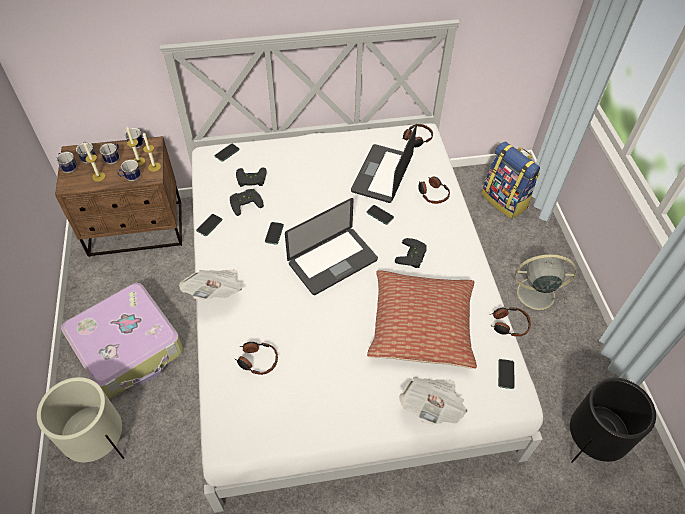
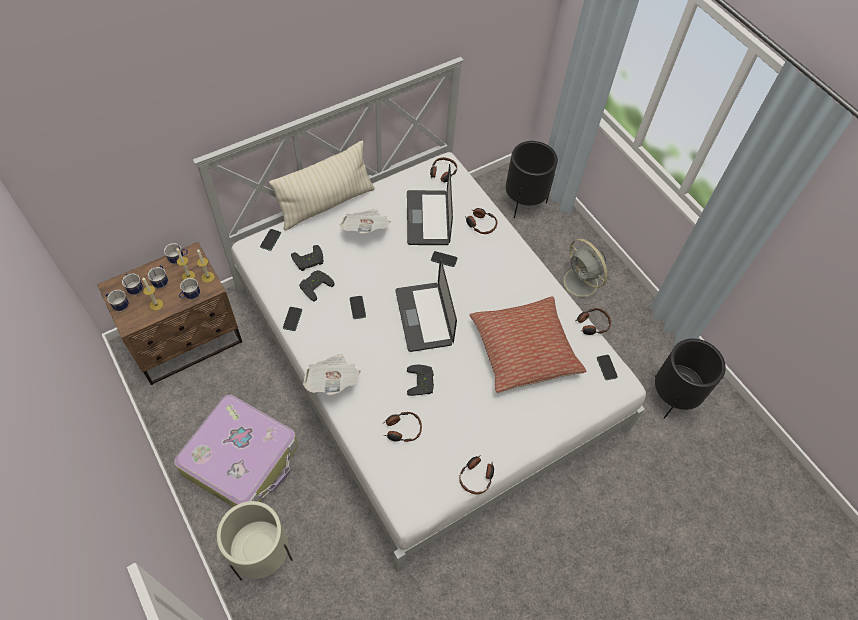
camera: 25 degrees left, 5 degrees up
laptop [285,198,378,295] -> laptop turned 135 degrees clockwise [396,258,457,352]
black game controller [394,238,427,268] -> black game controller moved to [407,365,434,396]
newspaper [399,377,467,424] -> newspaper moved to [340,209,391,234]
backpack [481,141,540,219] -> black planter [506,141,558,218]
grey fan [507,254,576,317] -> grey fan turned 105 degrees counterclockwise [556,239,608,305]
none -> beige pillow [269,140,375,230]
none -> headphones [459,455,494,495]

